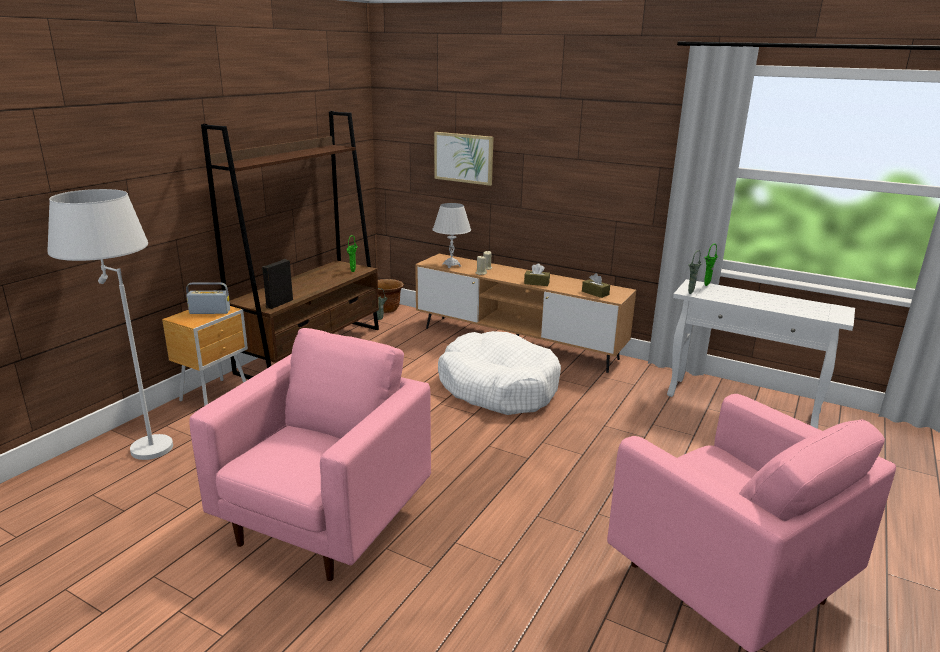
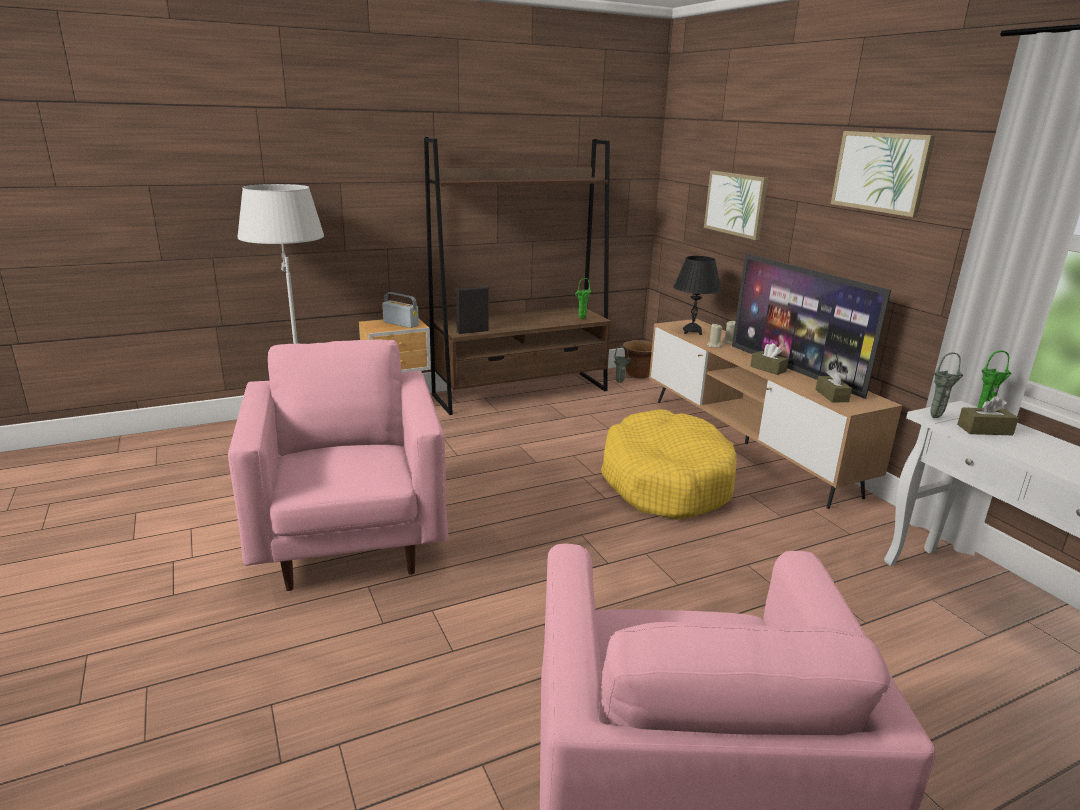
camera: 35 degrees right, 0 degrees up
pink armchair [189,328,431,581] -> pink armchair turned 75 degrees counterclockwise [228,339,448,591]
white table lamp [433,203,471,268] -> black table lamp [673,256,721,335]
white dog bed [438,331,561,415] -> yellow dog bed [601,409,737,520]
none -> television [732,254,891,399]
none -> picture [831,131,935,217]
none -> brown tissue box [957,396,1019,435]

